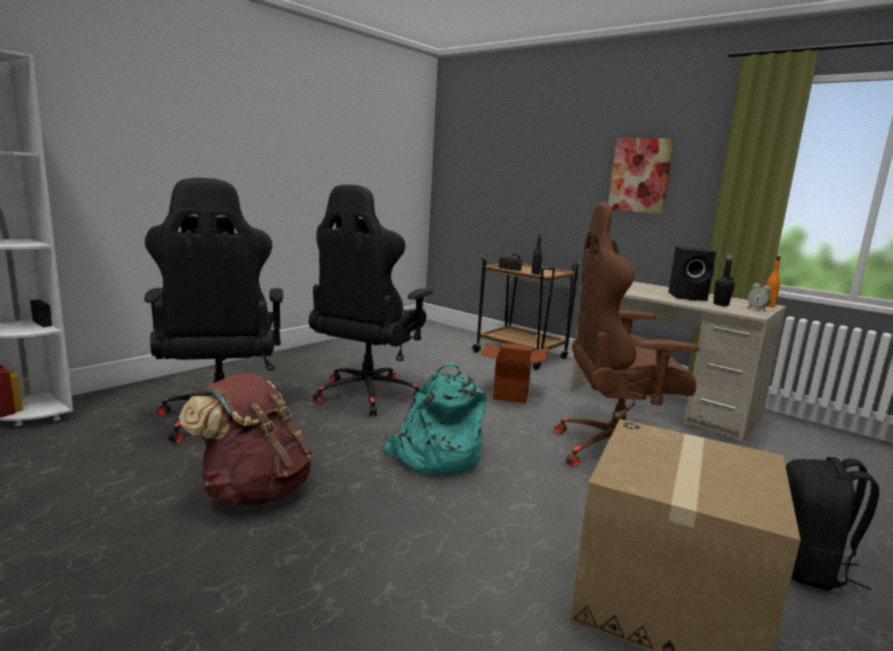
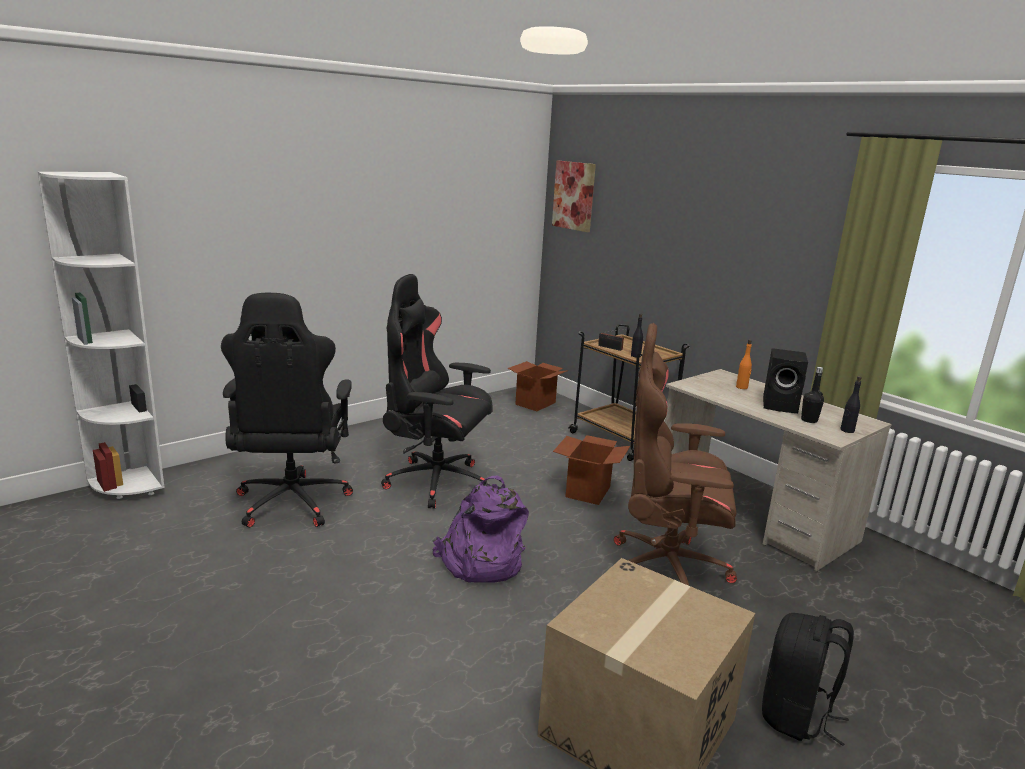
camera: 10 degrees right, 5 degrees up
brown backpack [179,372,313,505] -> none
black office chair [309,185,433,416] -> black office chair turned 75 degrees clockwise [381,274,493,509]
turquoise backpack [385,362,486,476] -> purple backpack [432,475,529,583]
picture [608,138,674,214] -> picture moved to [552,161,596,232]
alarm clock [748,283,772,312] -> black bottle [840,376,862,433]
orange bottle [766,256,781,307] -> orange bottle moved to [736,339,752,389]
none -> cardboard box [507,361,568,411]

